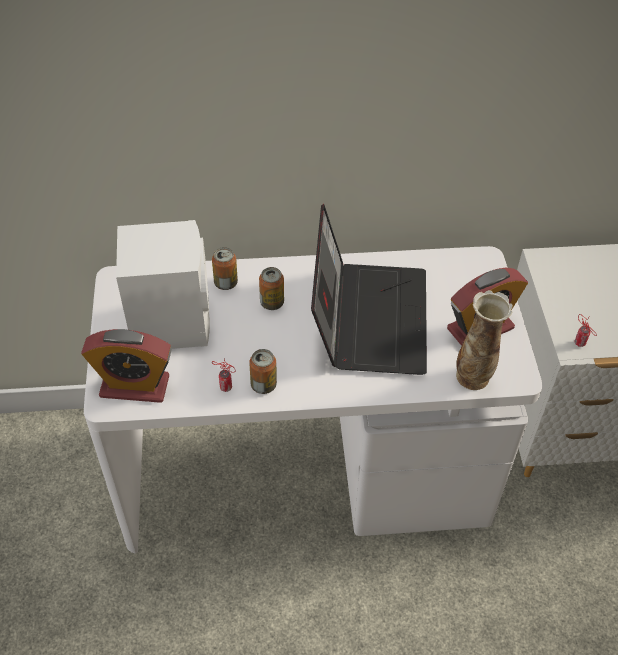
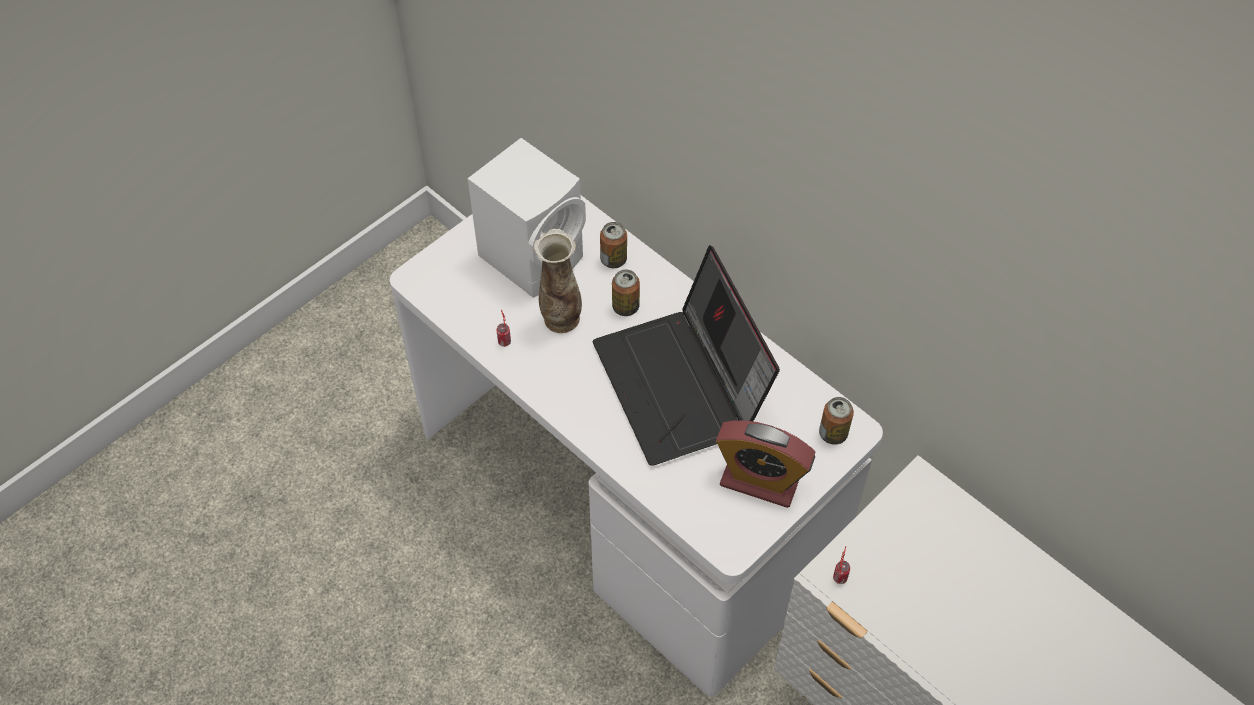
camera: 50 degrees right, 5 degrees up
alarm clock [81,329,172,403] -> none
can [249,349,277,394] -> can moved to [819,397,854,445]
laptop [311,204,427,375] -> laptop turned 105 degrees clockwise [592,245,780,466]
vase [456,290,513,390] -> vase moved to [534,229,582,333]

